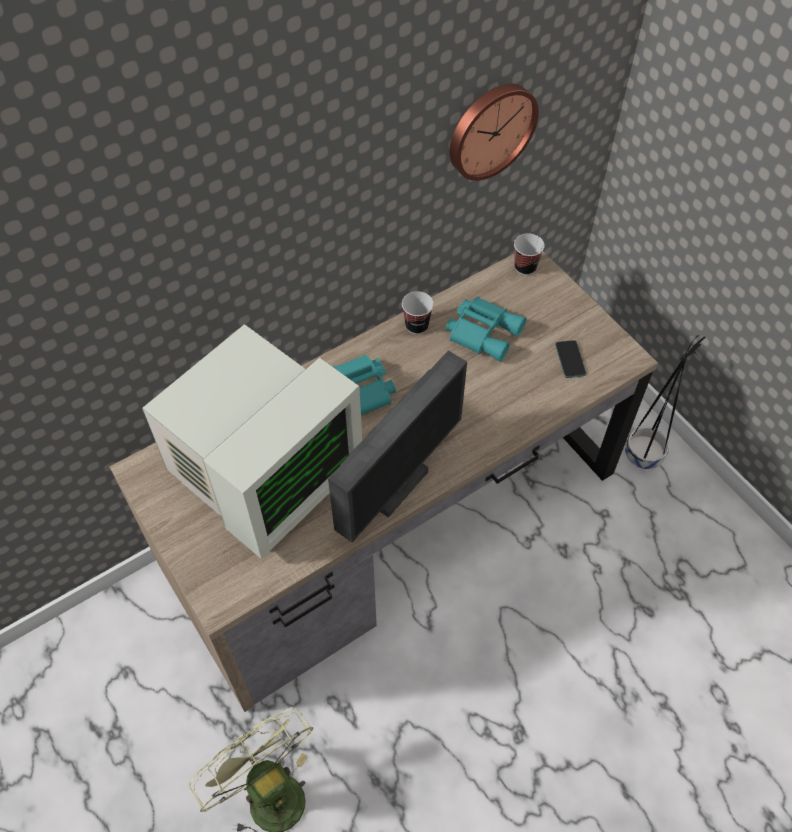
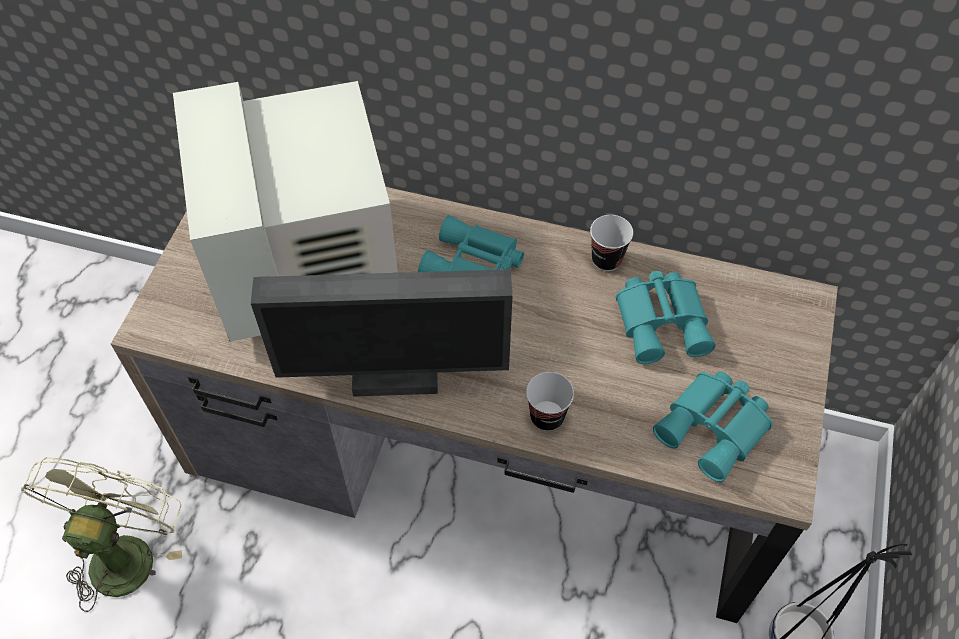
camera: 50 degrees right, 0 degrees up
monitor [142,324,362,559] -> monitor turned 75 degrees clockwise [173,81,398,342]
wall clock [449,84,539,181] -> none
cup [514,233,545,275] -> cup moved to [526,372,574,431]
phone [555,340,586,378] -> turquoise binoculars [653,371,773,482]

